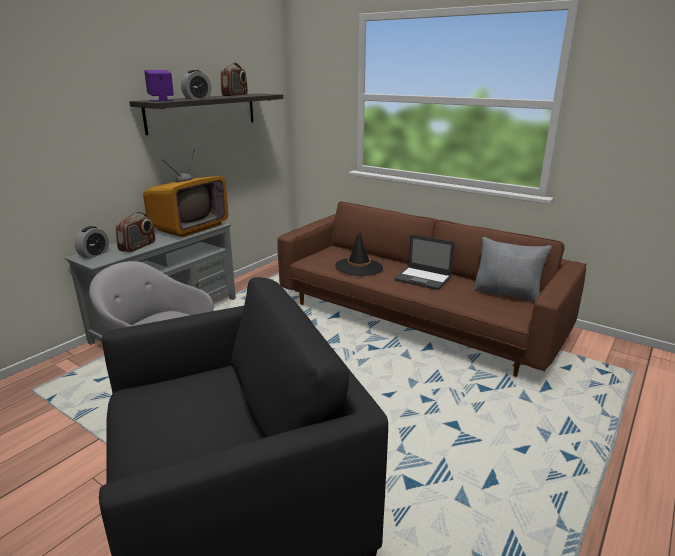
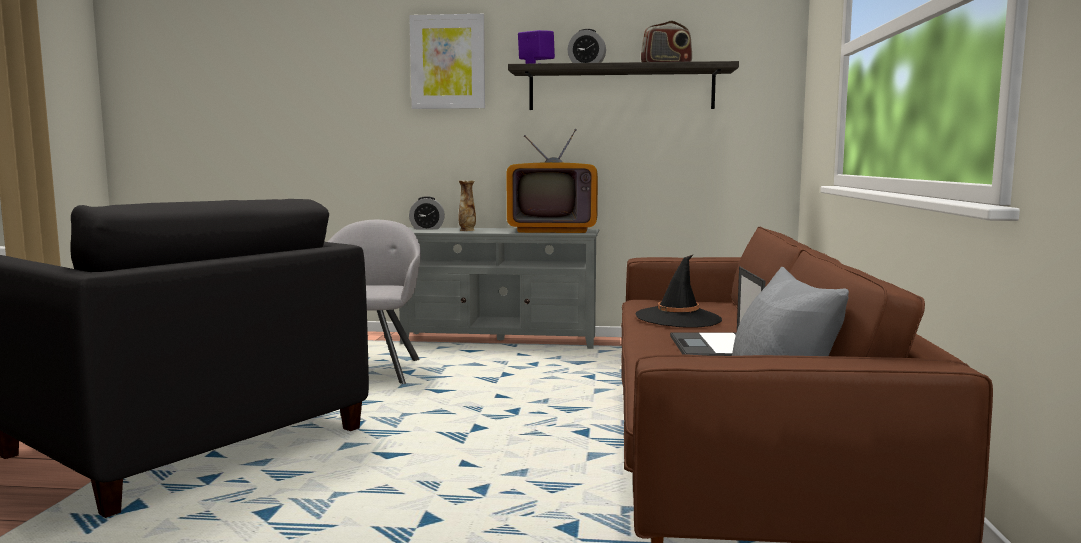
camera: 60 degrees right, 15 degrees down
radio [116,212,155,252] -> vase [458,180,476,231]
none -> picture [409,14,485,109]

